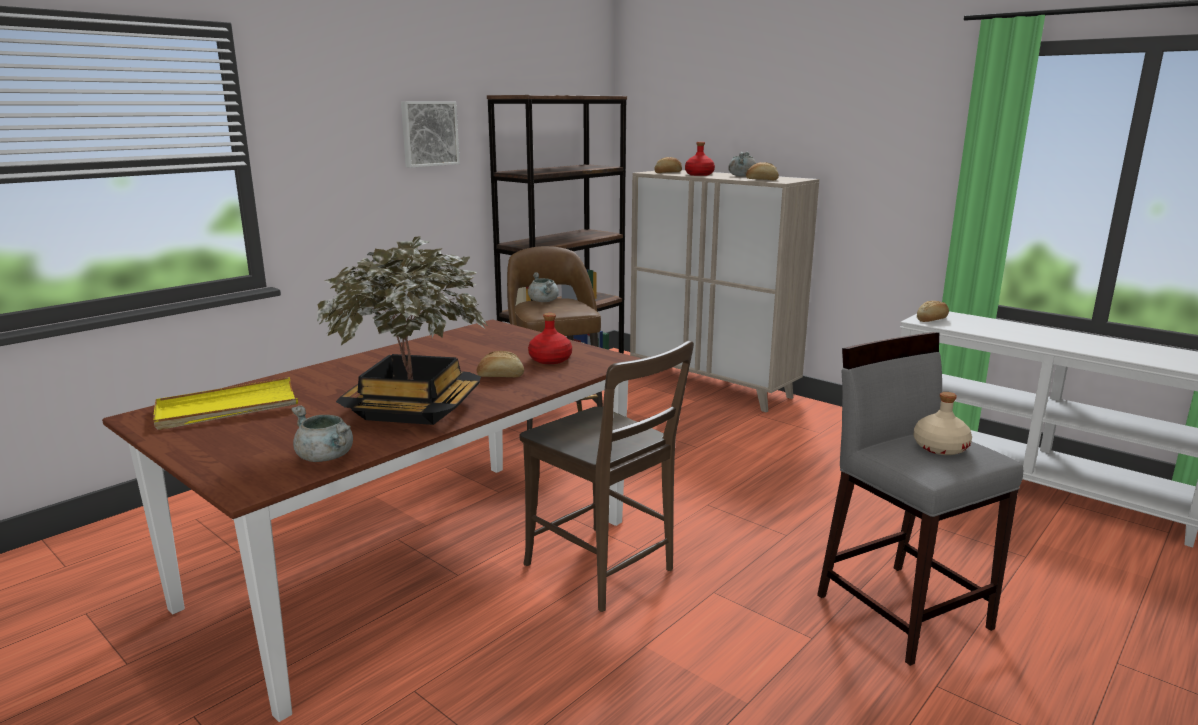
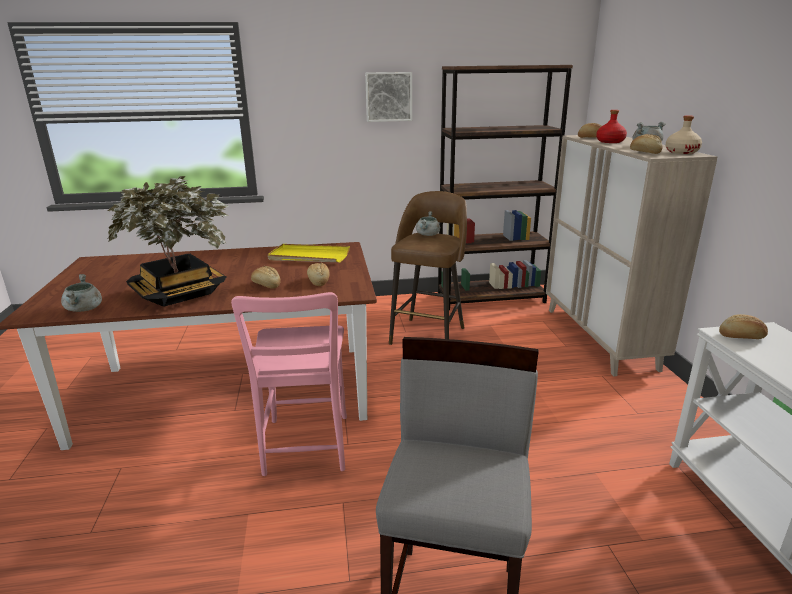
camera: 40 degrees right, 5 degrees up
yellow tray [153,377,298,430] -> yellow tray moved to [268,244,350,262]
brown chair [520,341,694,612] -> pink chair [231,292,347,476]
red bottle [528,313,572,364] -> bread [307,263,330,286]
beige bottle [913,392,972,455] -> beige bottle moved to [665,115,702,154]

